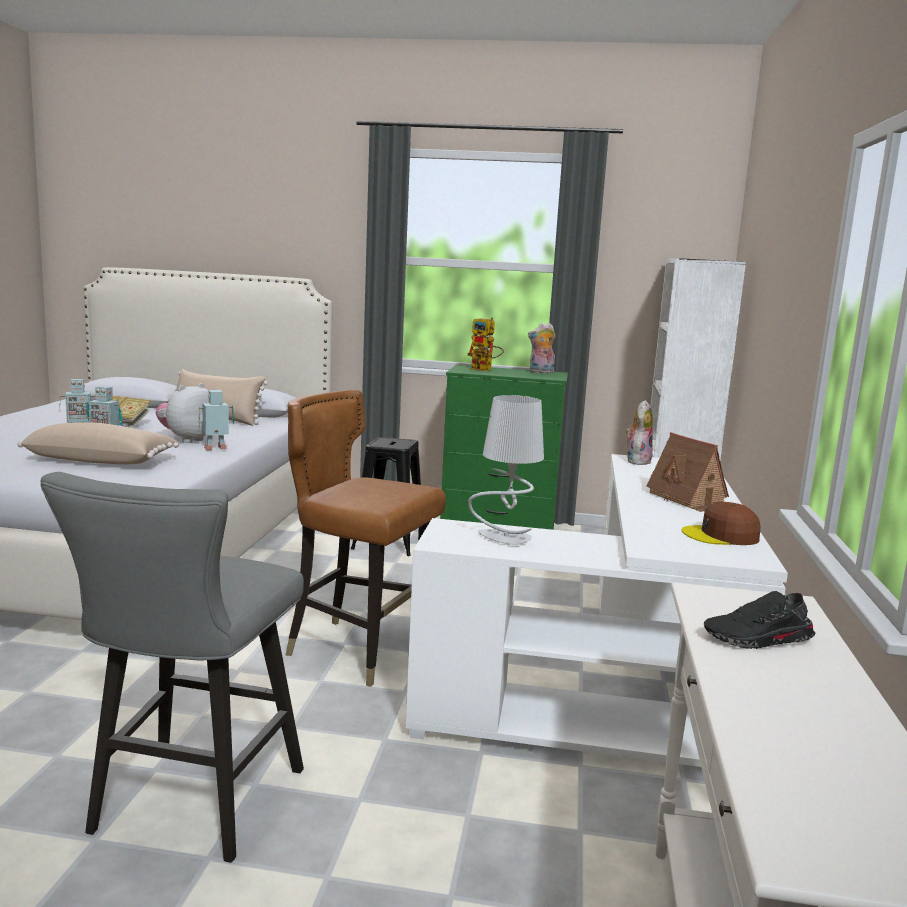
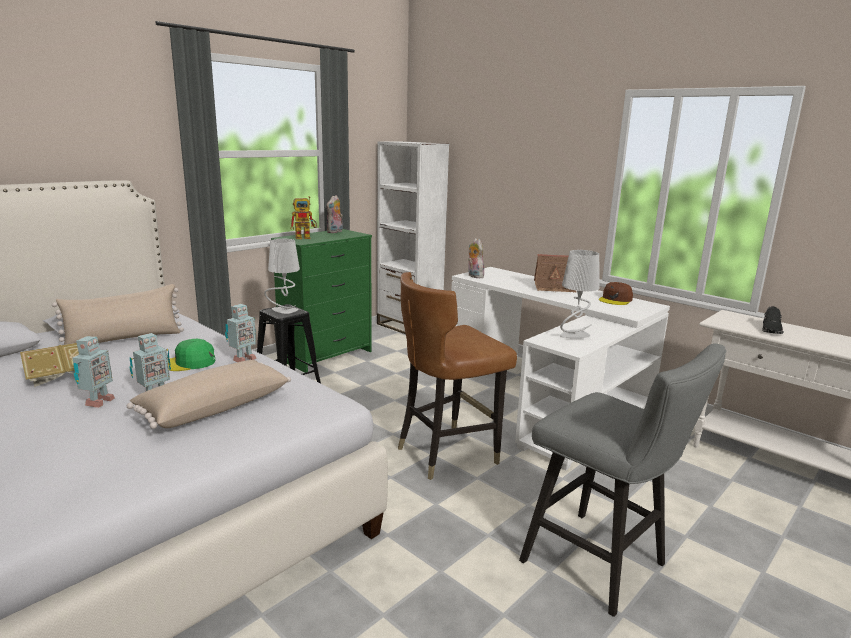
camera: 55 degrees left, 5 degrees up
plush toy [156,383,209,443] -> green cap [168,339,215,371]
toy robot [198,390,234,450] -> toy robot turned 150 degrees counterclockwise [225,304,257,362]
none -> grey table lamp [264,239,300,314]

